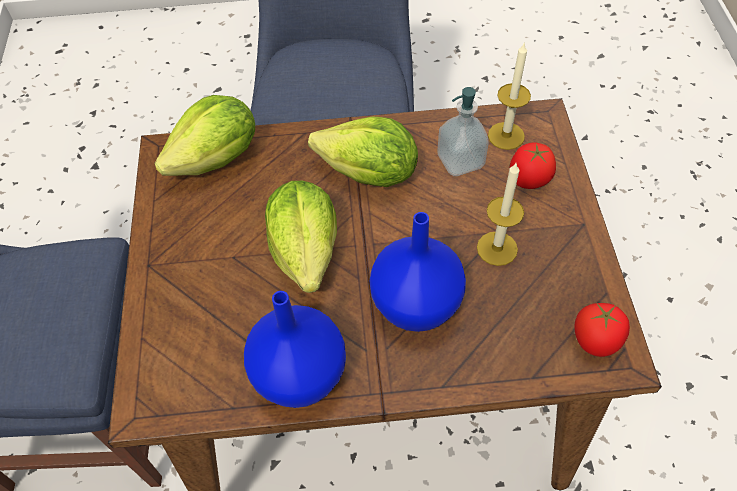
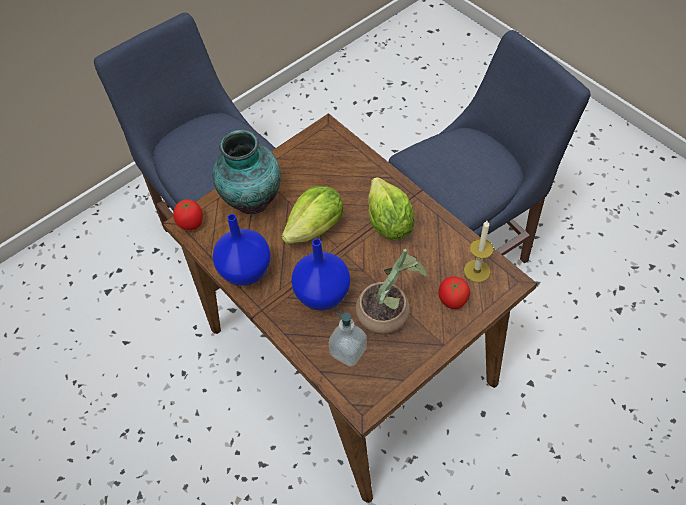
camera: 55 degrees right, 0 degrees up
lettuce [155,95,255,176] -> none
soap dispenser [438,87,488,176] -> soap dispenser moved to [329,313,367,367]
candle [477,163,524,266] -> potted plant [355,249,427,334]
tomato [574,303,630,357] -> tomato moved to [173,199,203,230]
none -> vase [213,130,281,214]

